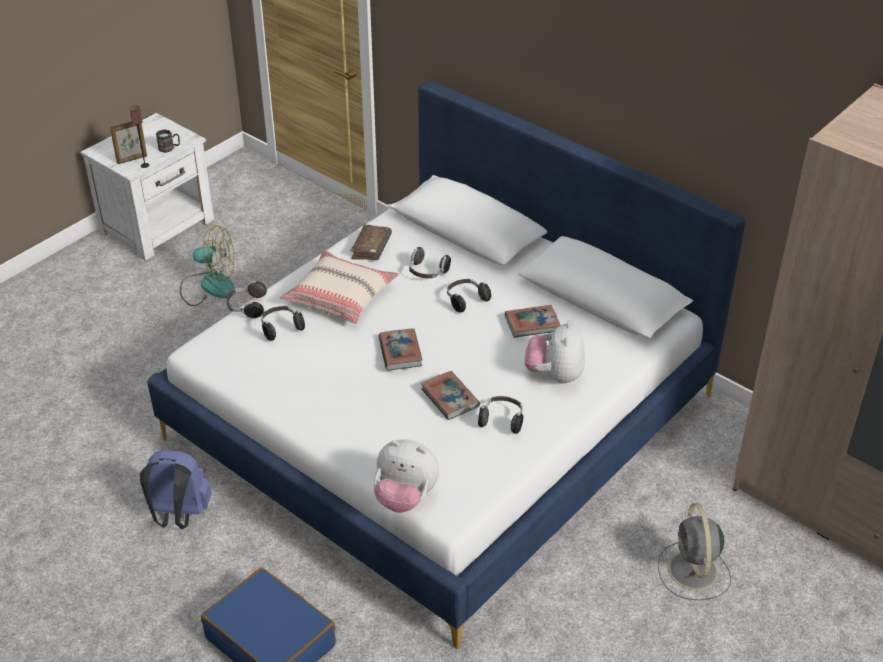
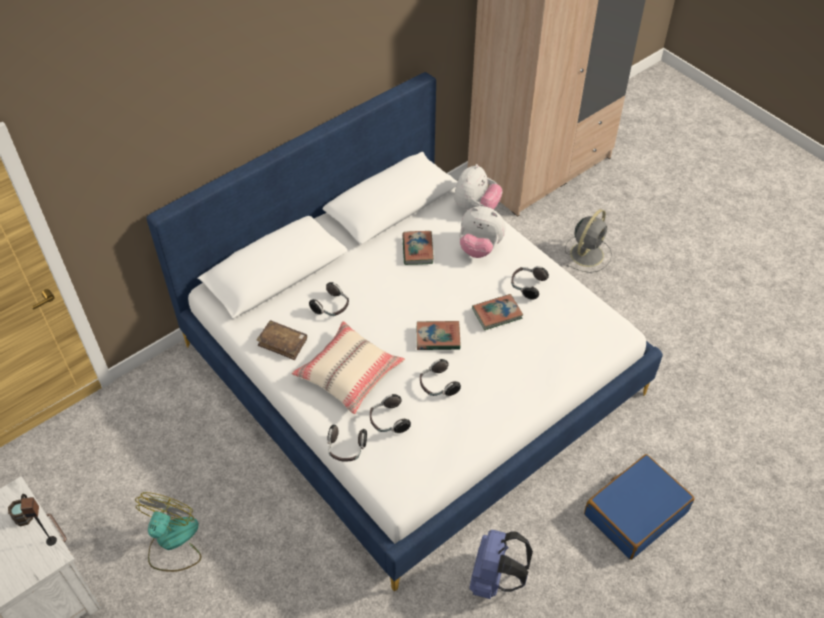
camera: 80 degrees left, 10 degrees up
picture frame [110,122,147,164] -> none
plush toy [374,439,439,513] -> plush toy moved to [454,164,503,210]
headphones [447,279,491,313] -> headphones moved to [420,359,461,396]
grey fan [658,503,731,600] -> grey fan turned 60 degrees counterclockwise [565,209,612,273]

